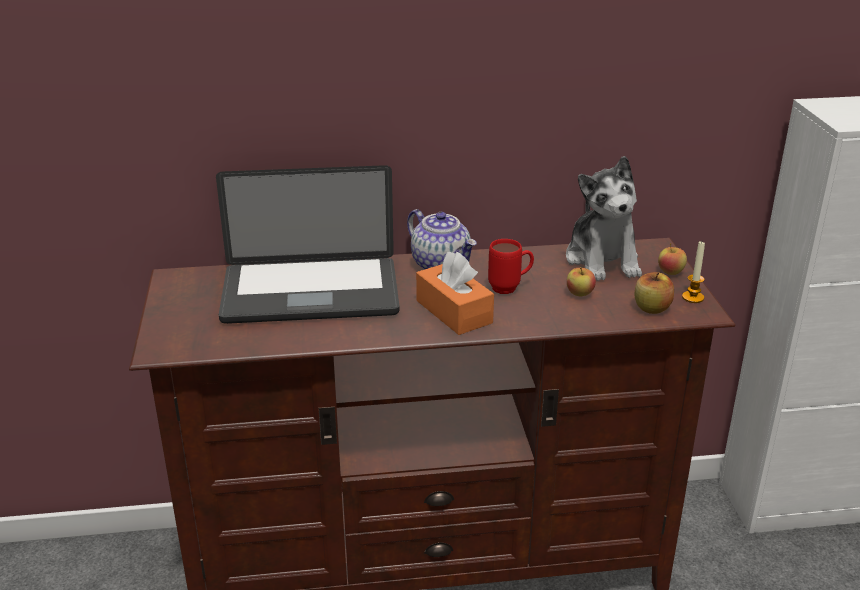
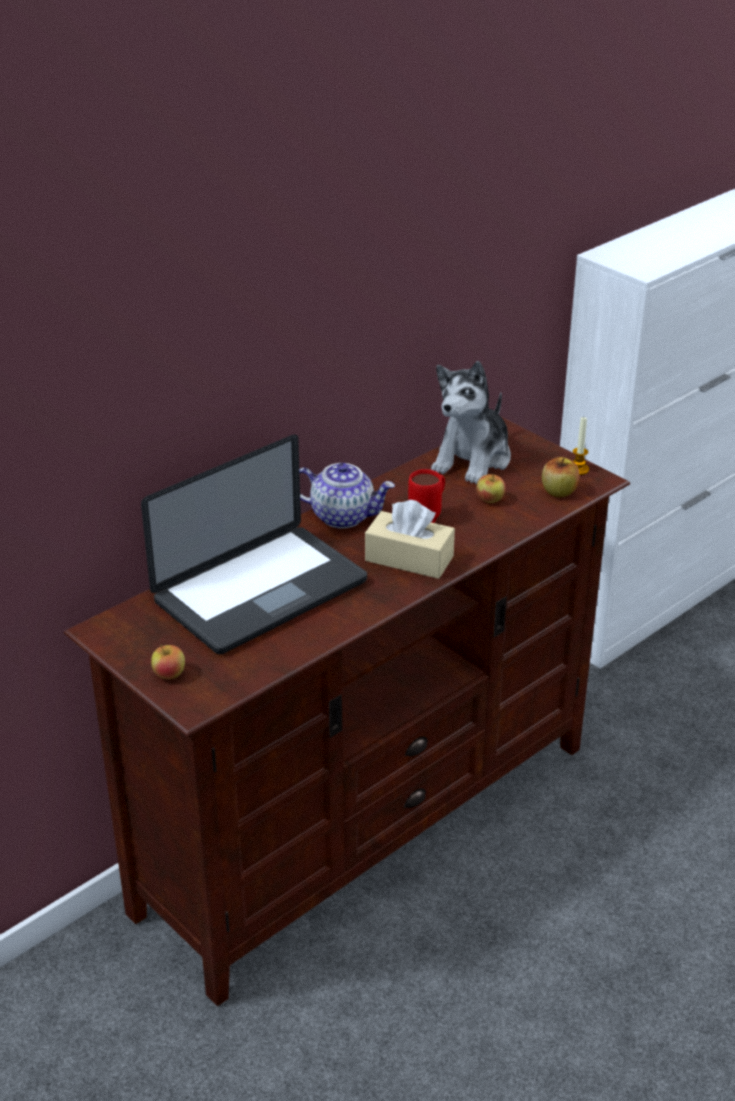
camera: 35 degrees left, 5 degrees up
orange tissue box [416,251,494,335] -> beige tissue box [365,500,455,579]
plush toy [566,156,642,281] -> plush toy turned 75 degrees clockwise [431,361,511,484]
apple [658,243,687,275] -> apple moved to [151,644,185,679]

